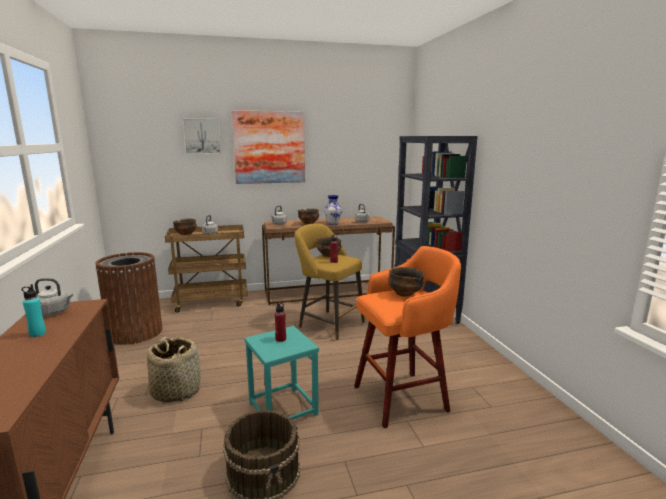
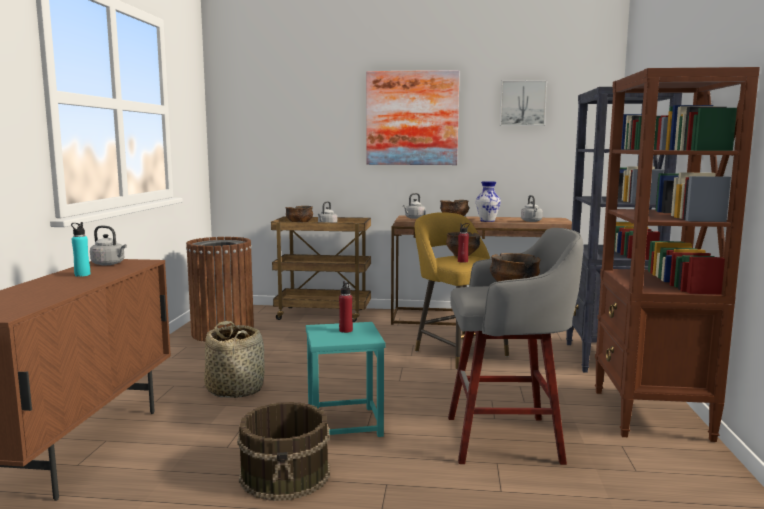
camera: 20 degrees right, 5 degrees down
picture [182,118,221,154] -> picture moved to [500,80,547,126]
orange stool [354,246,461,428] -> grey stool [448,228,583,465]
none -> brown bookcase [595,67,760,442]

